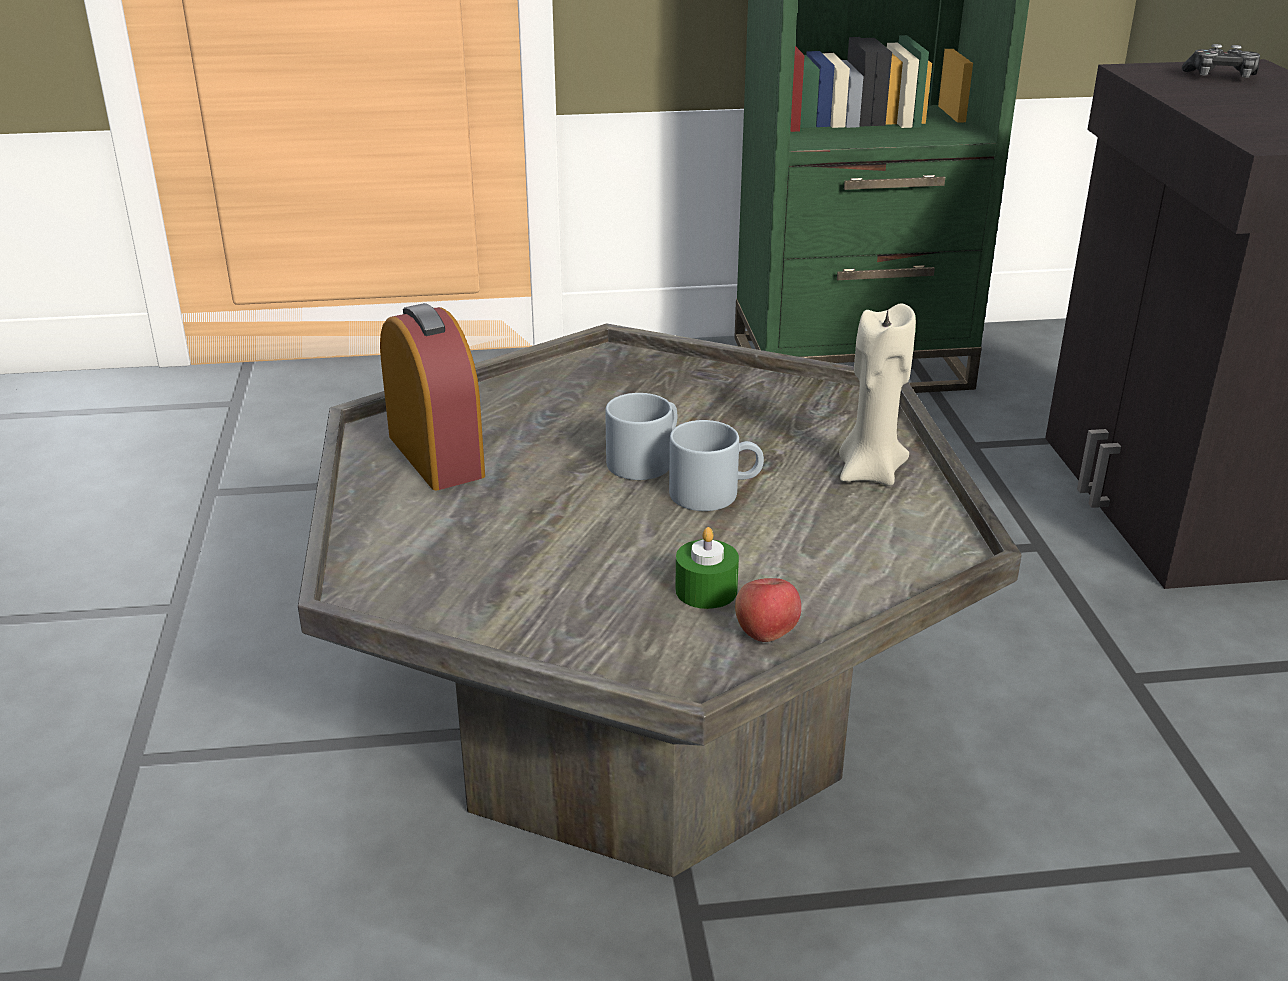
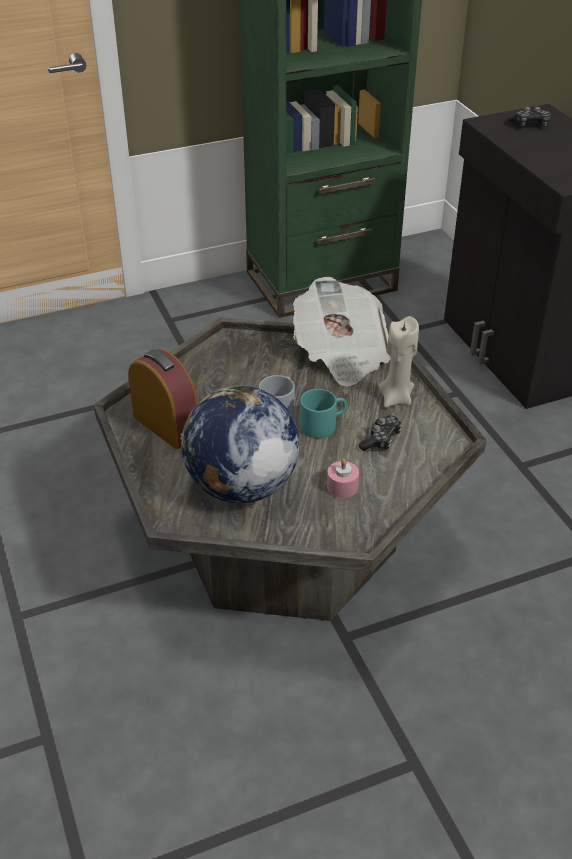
camera: 15 degrees left, 10 degrees up
grey mug [669,420,764,511] -> turquoise mug [300,389,347,438]
green candle [675,527,739,609] -> pink candle [327,459,359,498]
apple [735,578,801,642] -> none
none -> globe [180,386,300,503]
none -> newspaper [293,277,391,387]
none -> game controller [358,415,402,451]

